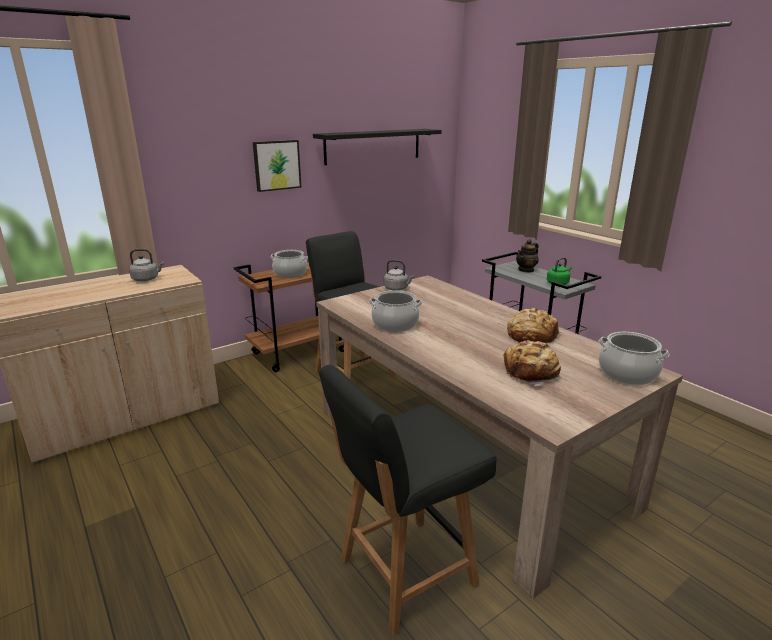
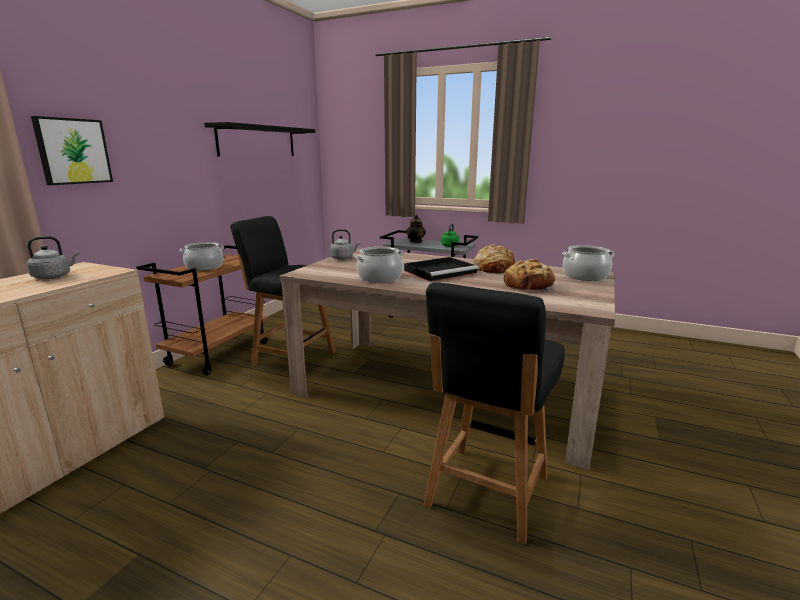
camera: 30 degrees left, 5 degrees down
picture [253,140,302,192] -> picture moved to [31,116,113,185]
none -> black tray [404,257,479,282]

